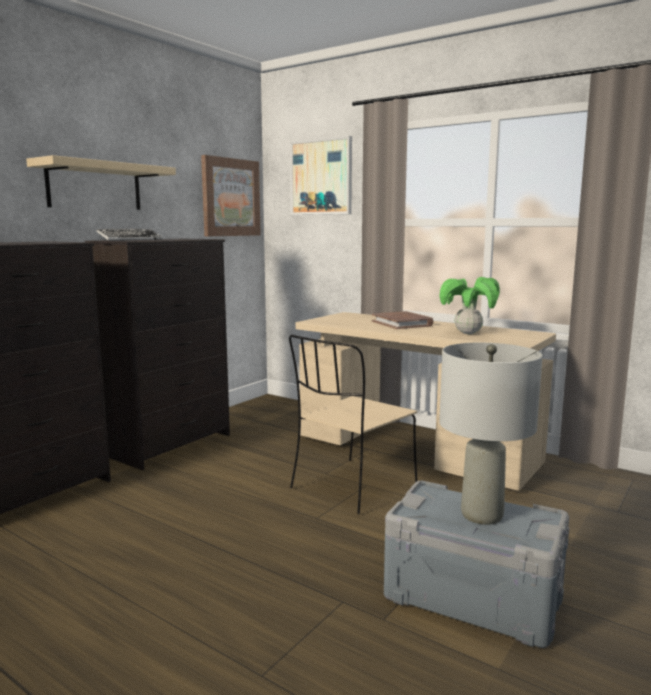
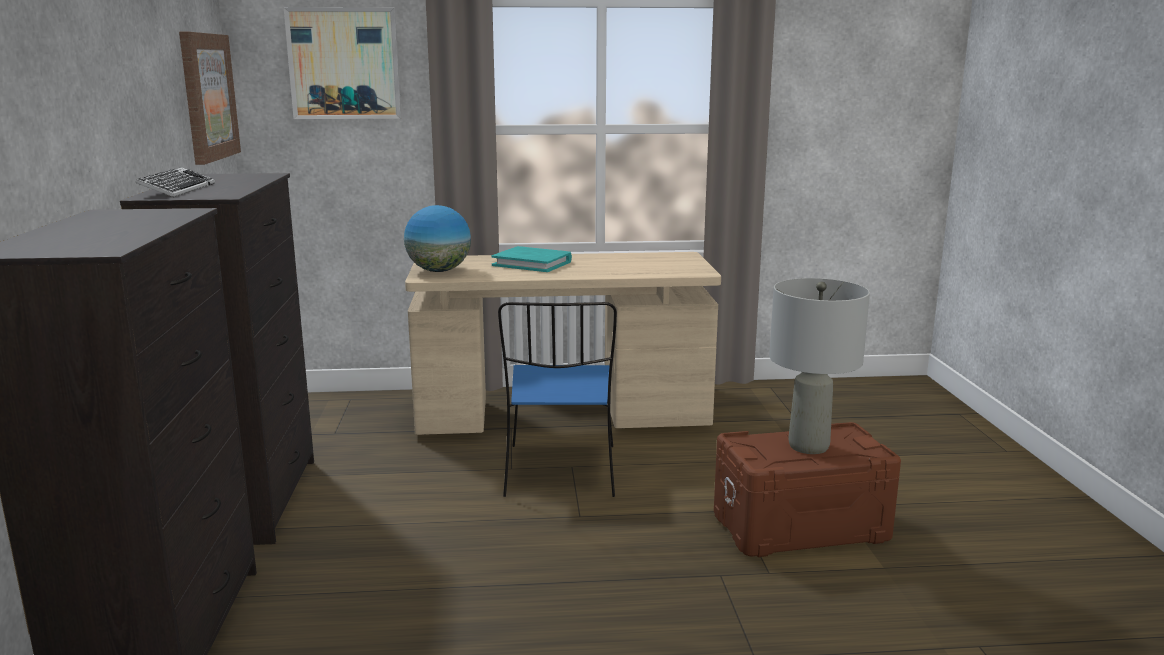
camera: 40 degrees left, 5 degrees up
beige shelf [26,155,176,210] -> none
beige chair [289,335,417,514] -> blue chair [498,302,617,497]
brown book [372,311,433,329] -> turquoise book [491,246,572,272]
grey storage box [384,481,569,648] -> brown storage box [714,422,901,557]
potted plant [440,277,500,334] -> none
none -> globe [404,205,471,272]

